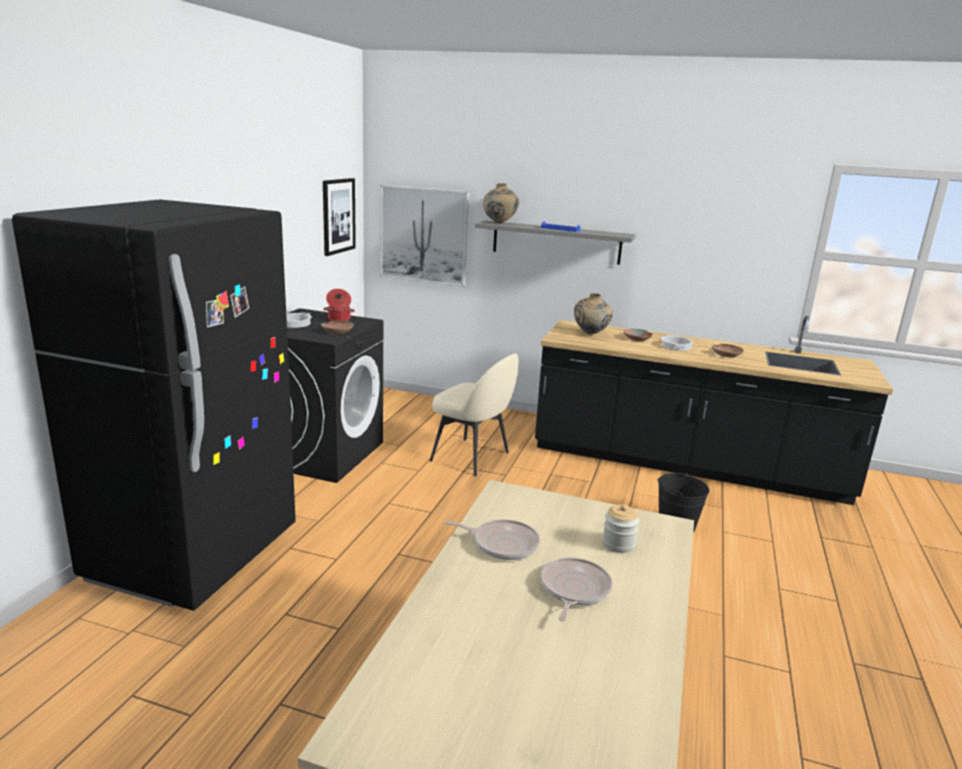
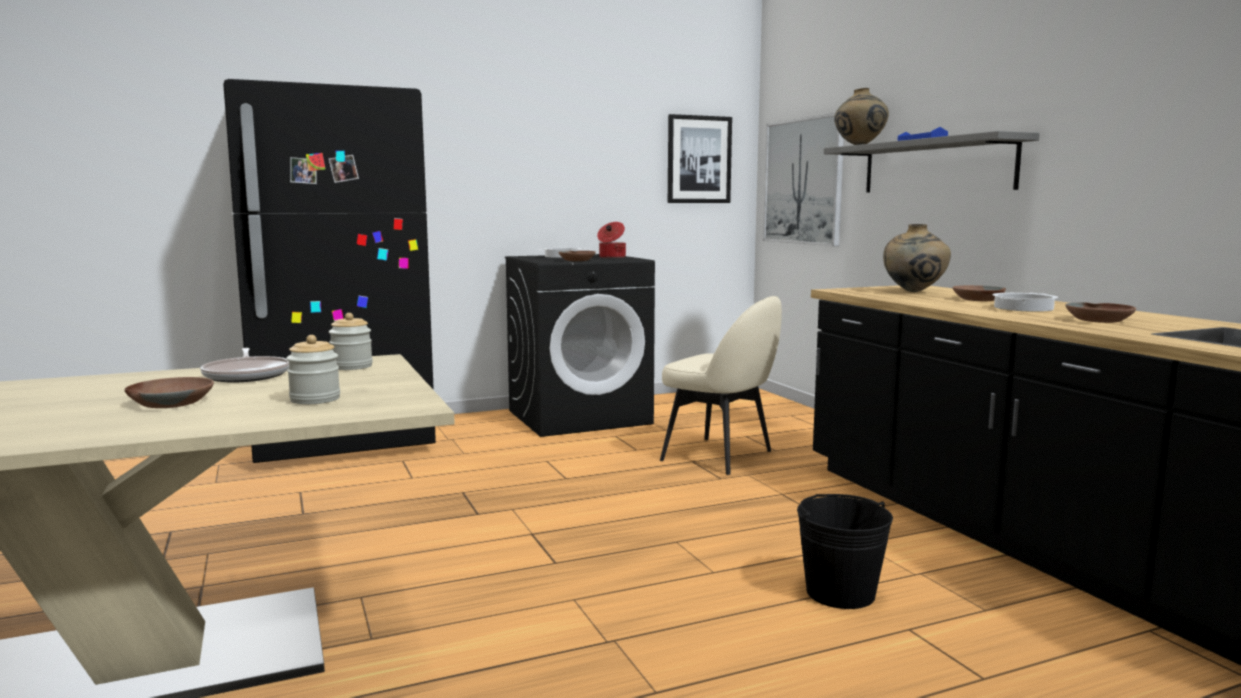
camera: 50 degrees right, 10 degrees down
beige chair [430,353,518,476] -> beige chair turned 45 degrees counterclockwise [660,296,782,475]
frying pan [540,557,613,622] -> brown bowl [124,377,214,408]
none -> jar [329,313,373,370]

